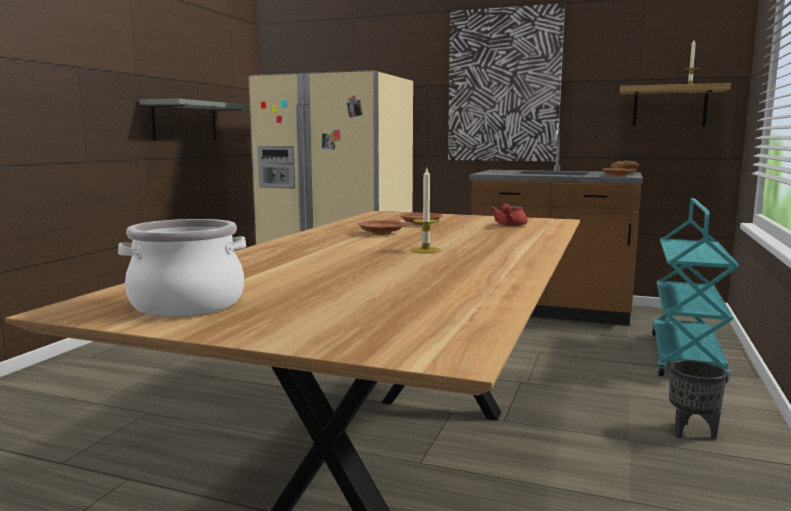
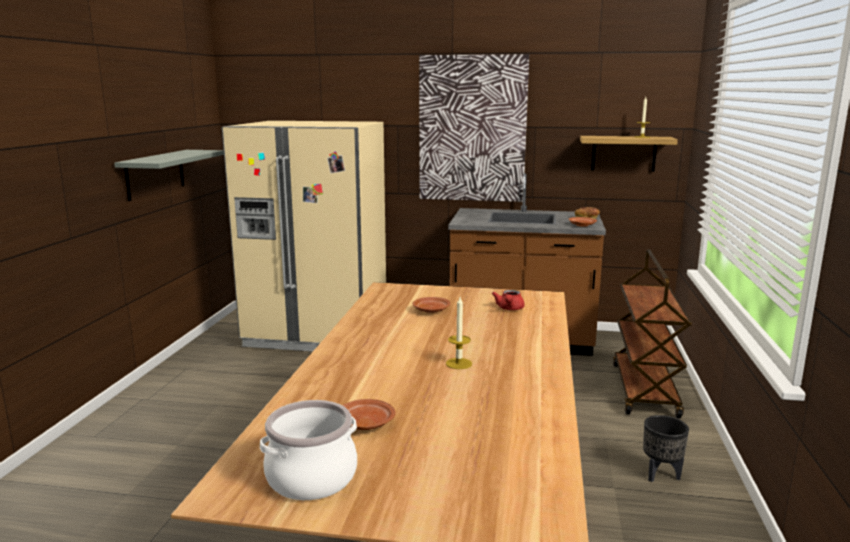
camera: 10 degrees left, 5 degrees up
brown plate [358,220,405,235] -> brown plate moved to [342,399,396,430]
turquoise cart [652,198,739,384] -> brown cart [613,250,692,418]

